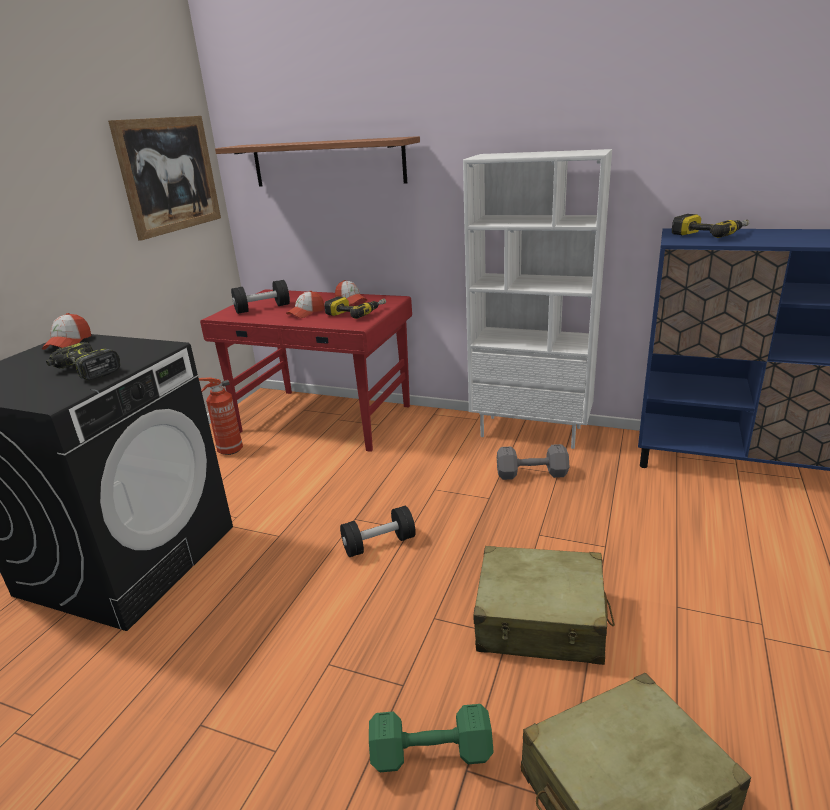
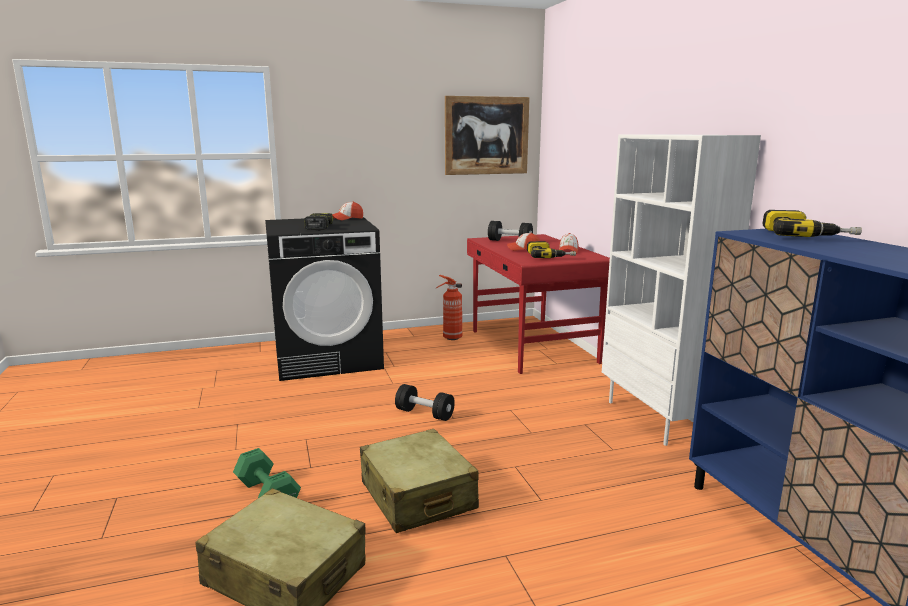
camera: 50 degrees right, 10 degrees down
shelf [215,136,420,187] -> none
grey dumbbell [497,444,570,480] -> none

